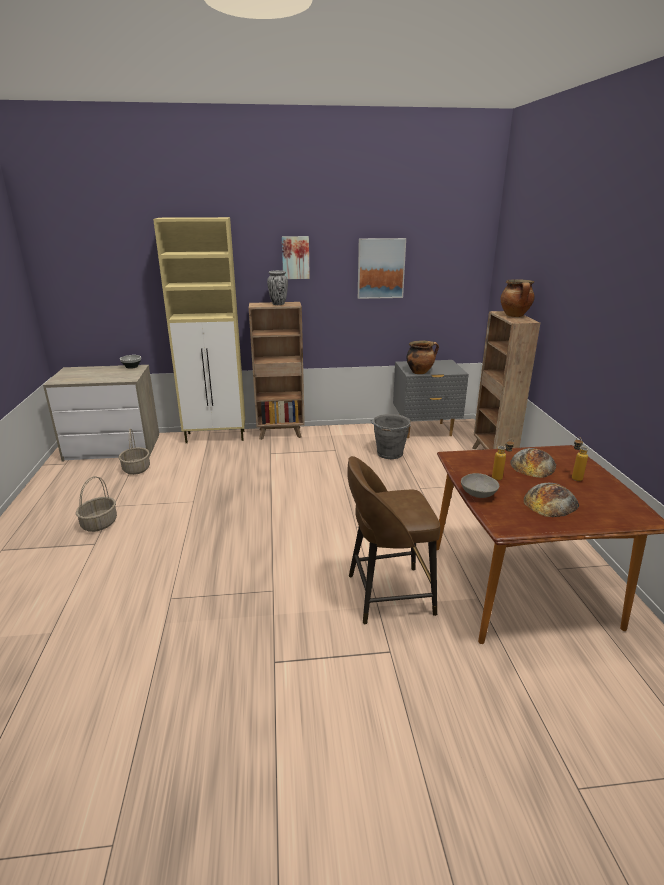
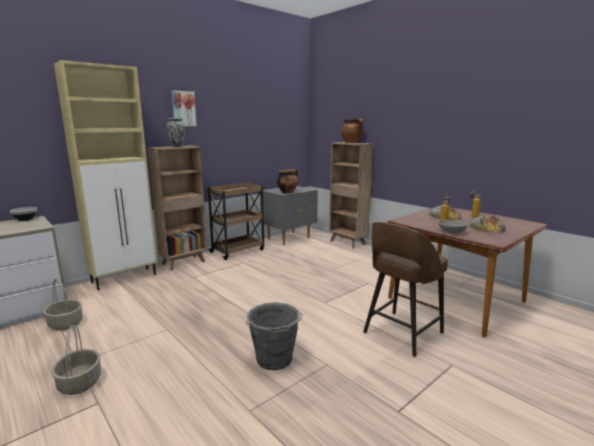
camera: 35 degrees left, 10 degrees down
picture [358,238,406,299] -> none
grey bucket [370,414,411,459] -> grey bucket moved to [246,302,303,370]
none -> brown cart [205,183,265,260]

